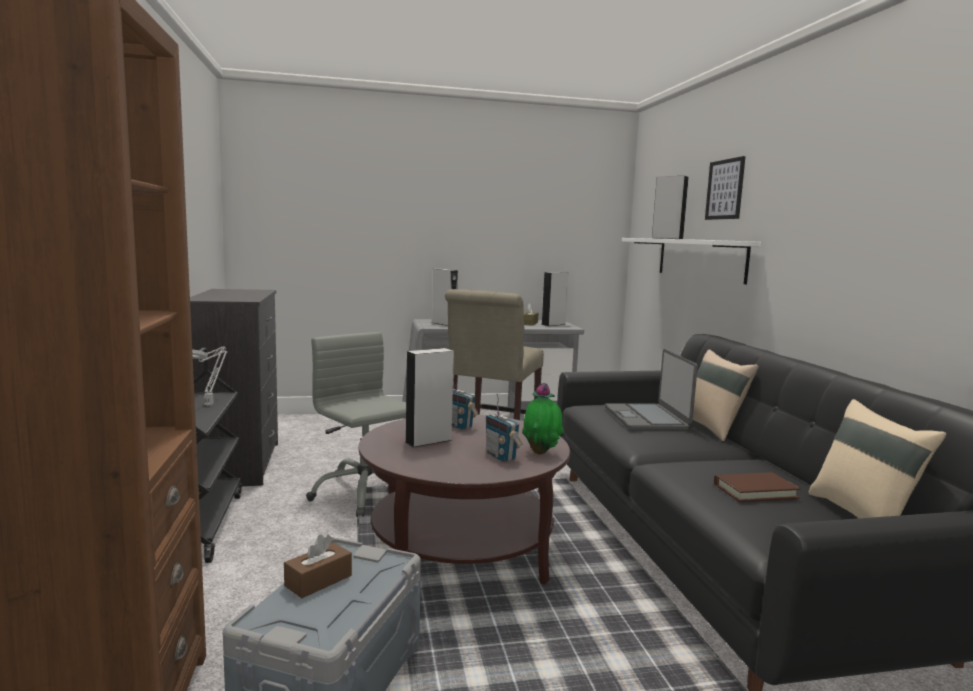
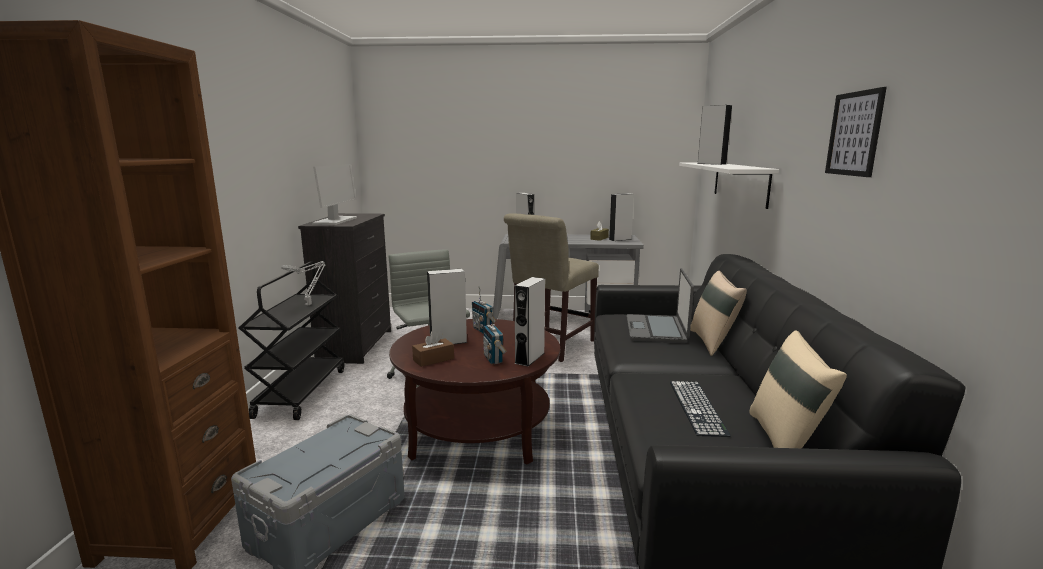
camera: 15 degrees right, 5 degrees up
brown tissue box [284,535,352,598] -> brown tissue box moved to [412,330,454,367]
potted plant [522,383,564,455] -> grey speaker [514,277,545,367]
picture [705,156,746,220] -> picture moved to [825,87,887,177]
brown book [714,472,801,502] -> keyboard [670,381,731,437]
none -> monitor [312,164,357,225]

